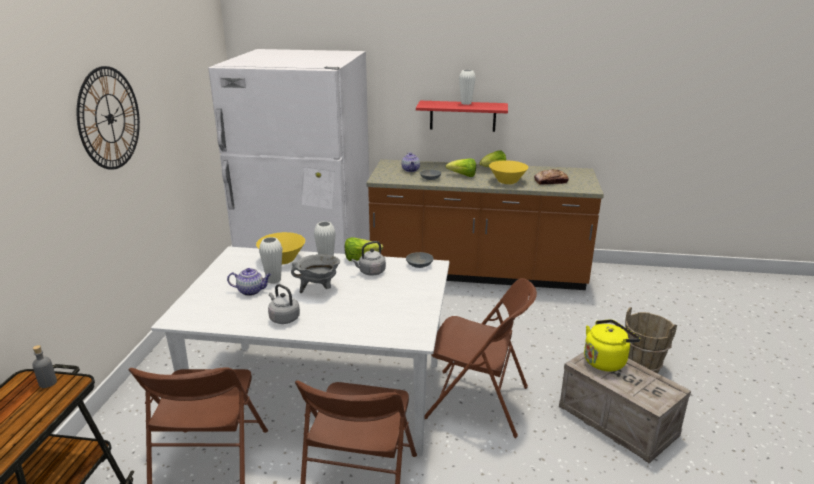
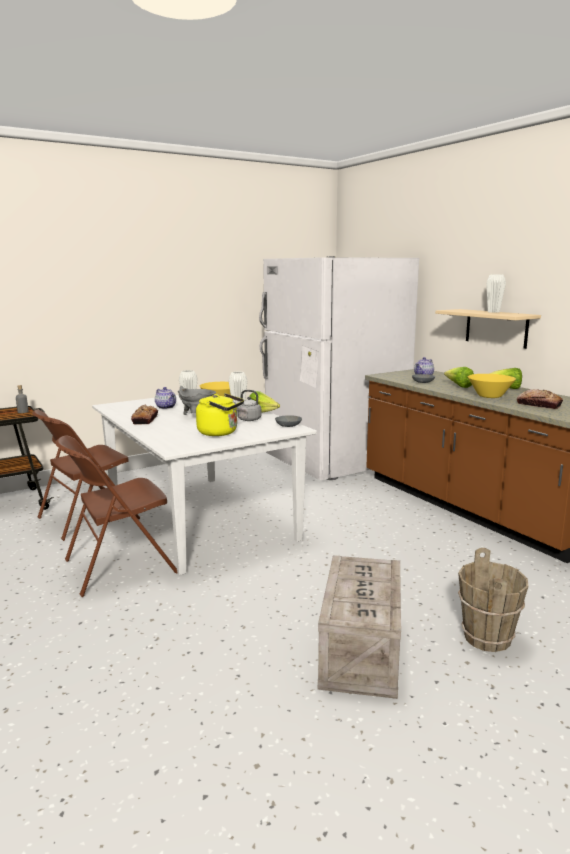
camera: 50 degrees right, 10 degrees down
wall clock [77,66,140,170] -> none
grey kettle [268,284,300,324] -> bread [131,404,158,425]
red shelf [416,101,508,132] -> beige shelf [435,309,541,349]
brown chair [424,278,537,439] -> none
yellow kettle [584,319,640,371] -> yellow kettle moved to [196,393,244,436]

